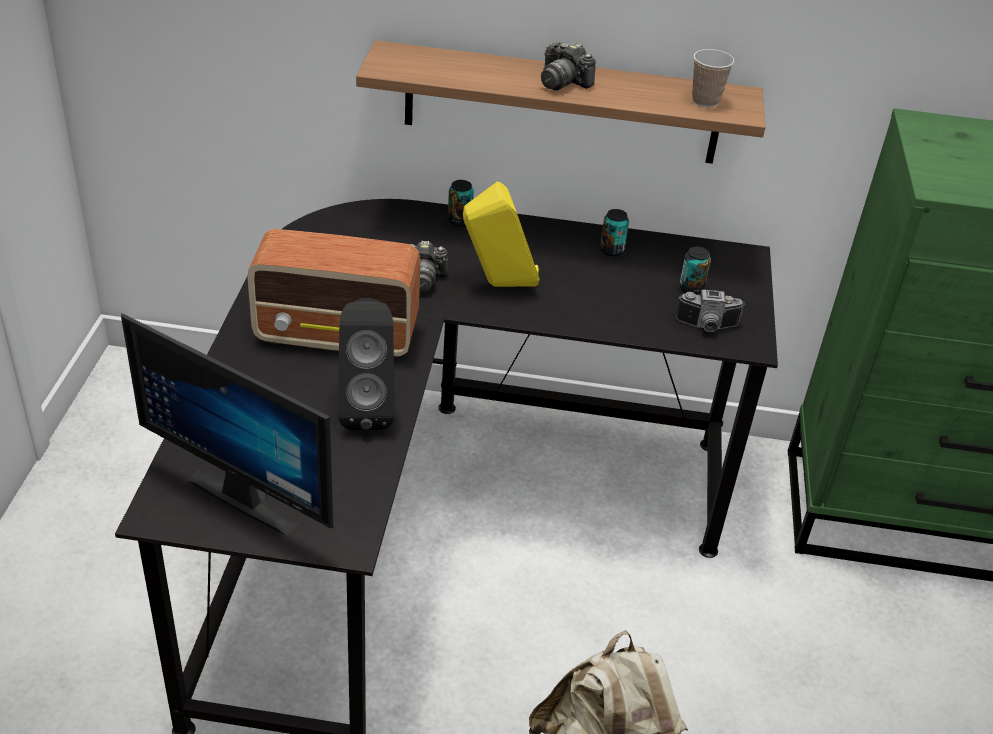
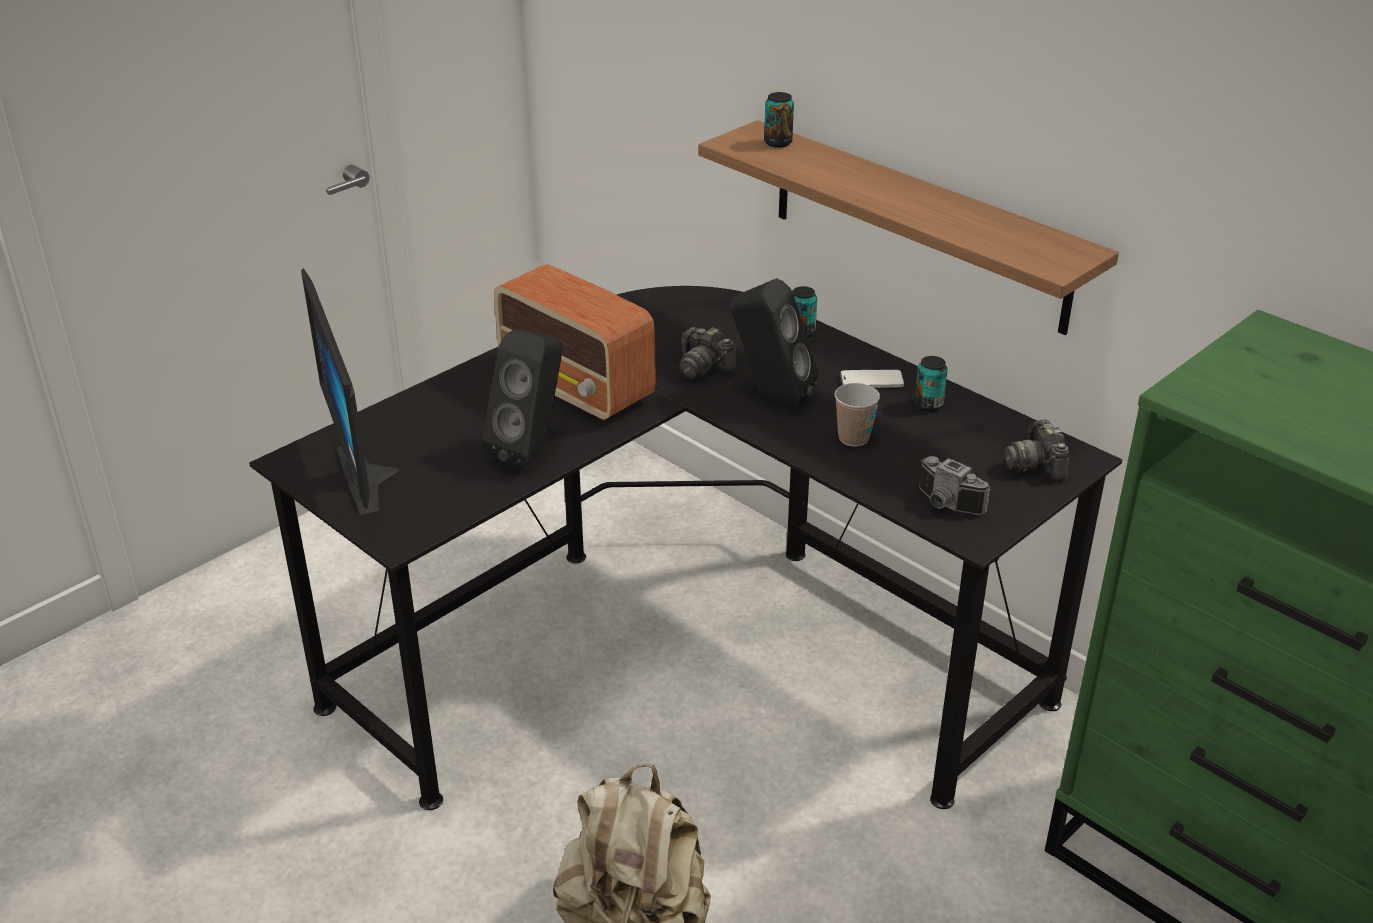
camera: 40 degrees right, 5 degrees down
yellow speaker [463,182,539,287] -> black speaker [731,278,819,407]
camera [541,42,596,90] -> camera moved to [1004,420,1069,481]
can [679,247,711,295] -> can moved to [764,92,794,148]
cup [692,49,734,107] -> cup moved to [834,383,880,447]
none -> phone [840,369,904,388]

